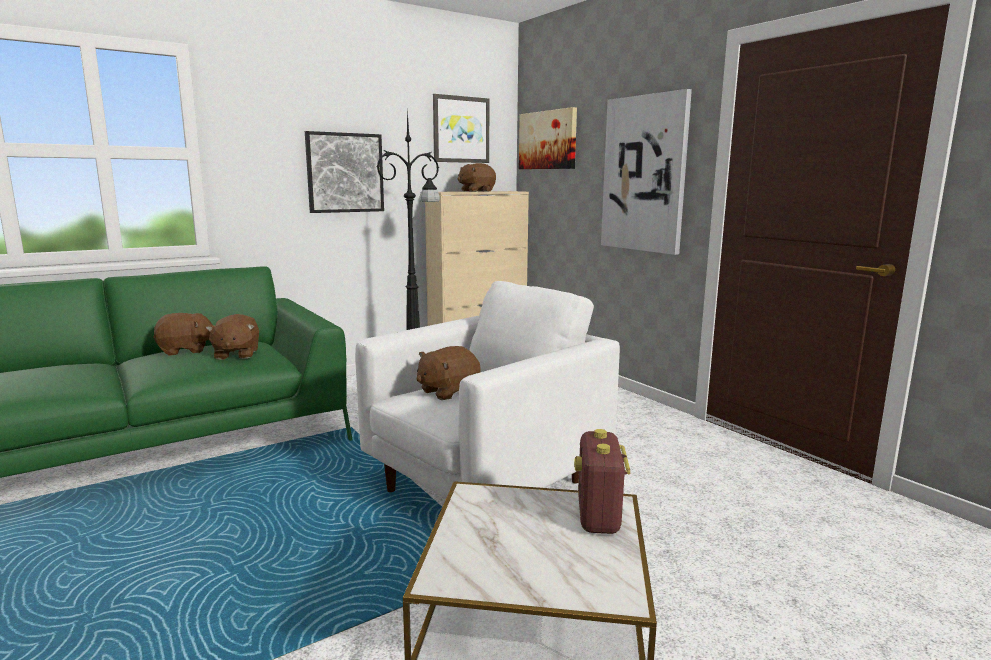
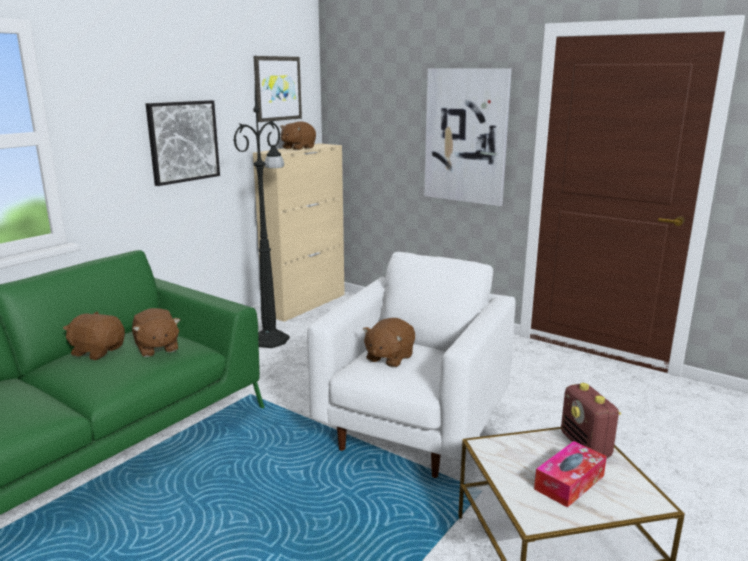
camera: 20 degrees left, 5 degrees up
brown plush toy [153,313,212,356] -> brown plush toy turned 120 degrees counterclockwise [63,311,125,360]
picture [519,107,577,169] -> none
none -> tissue box [534,441,607,508]

